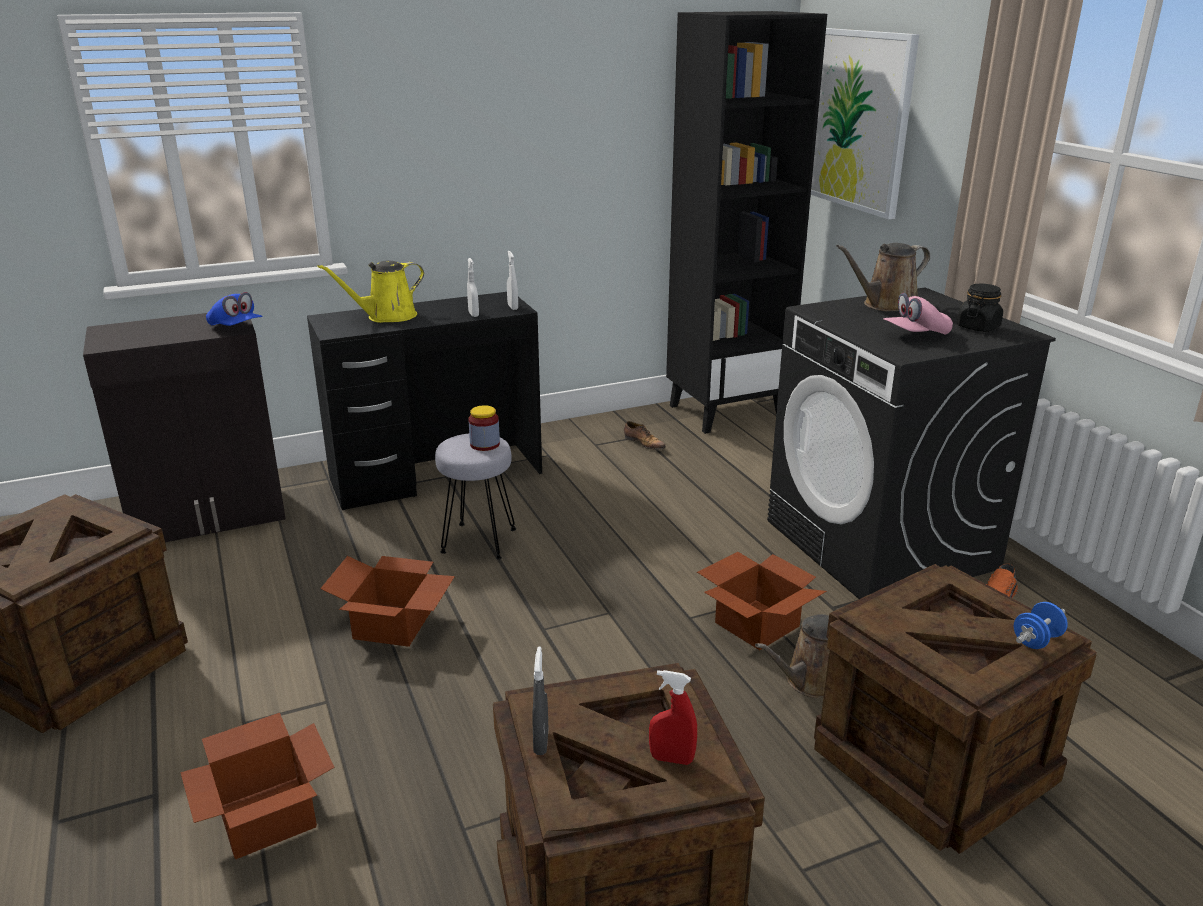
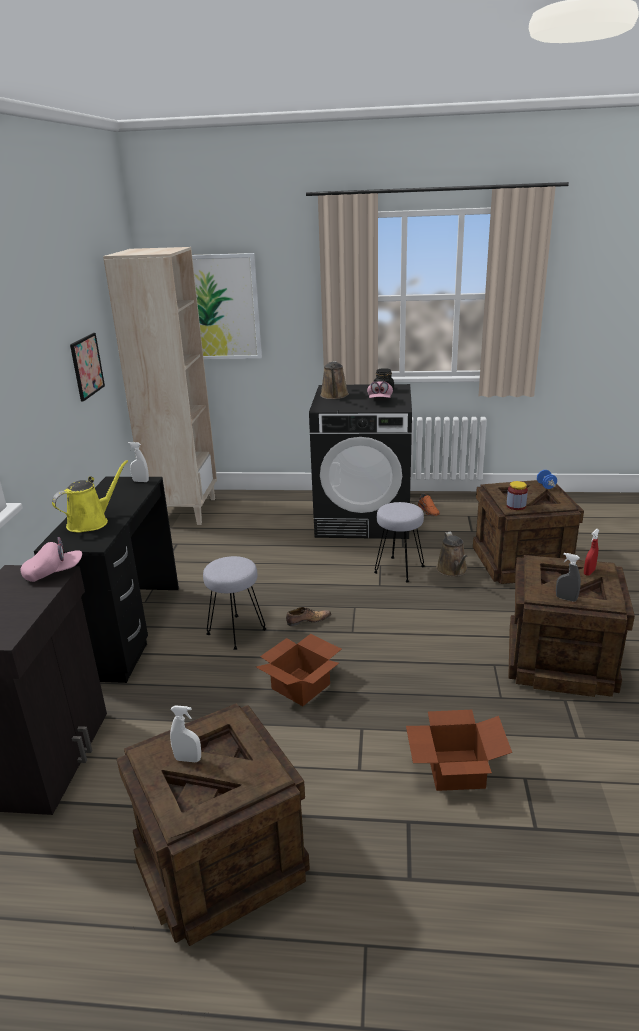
camera: 60 degrees left, 0 degrees up
blue cap [206,292,263,326] -> pink cap [20,537,82,582]
yellow watering can [317,260,424,323] -> yellow watering can turned 135 degrees counterclockwise [52,460,128,533]
white spray bottle [467,258,479,317] -> white spray bottle moved to [170,705,201,762]
jar [468,405,500,451] -> jar moved to [507,481,528,510]
shoe [624,421,666,450] -> shoe moved to [286,607,331,626]
black bookcase [666,11,827,434] -> beige bookcase [103,247,217,525]
cardboard box [697,552,827,650] -> grey stool [374,502,425,582]
none -> picture [70,333,105,402]

